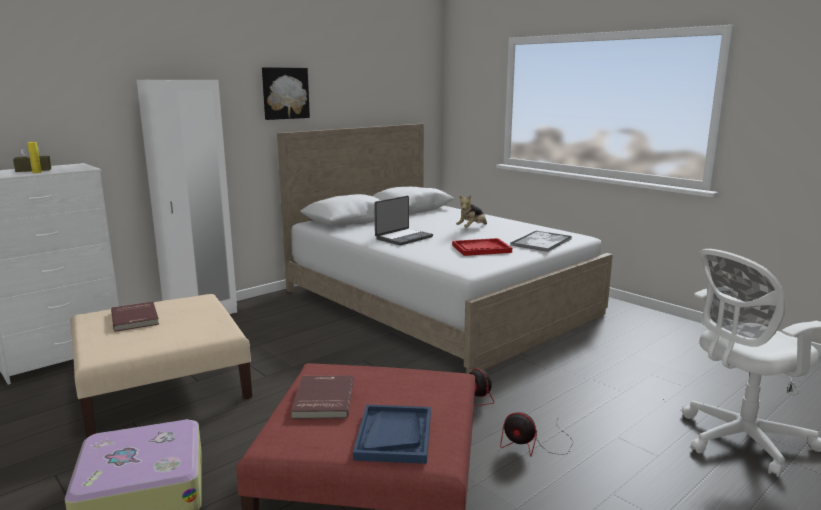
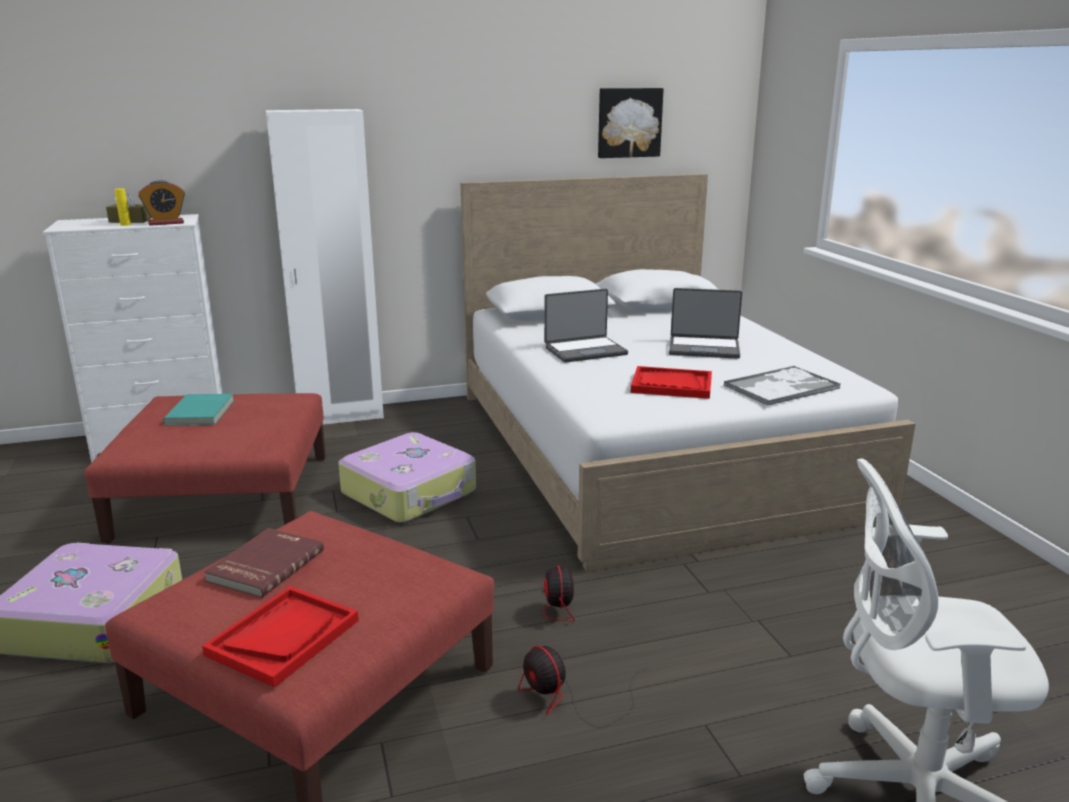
camera: 25 degrees right, 5 degrees up
beige ottoman [70,294,252,437] -> red ottoman [85,393,326,543]
red book [111,301,159,332] -> turquoise book [163,394,234,425]
picture [262,67,310,120] -> picture moved to [598,88,664,158]
blue tray [353,404,431,464] -> red tray [202,586,359,687]
plush toy [456,195,487,228] -> laptop [669,288,742,359]
none -> alarm clock [138,180,185,226]
none -> suitcase [338,432,476,523]

